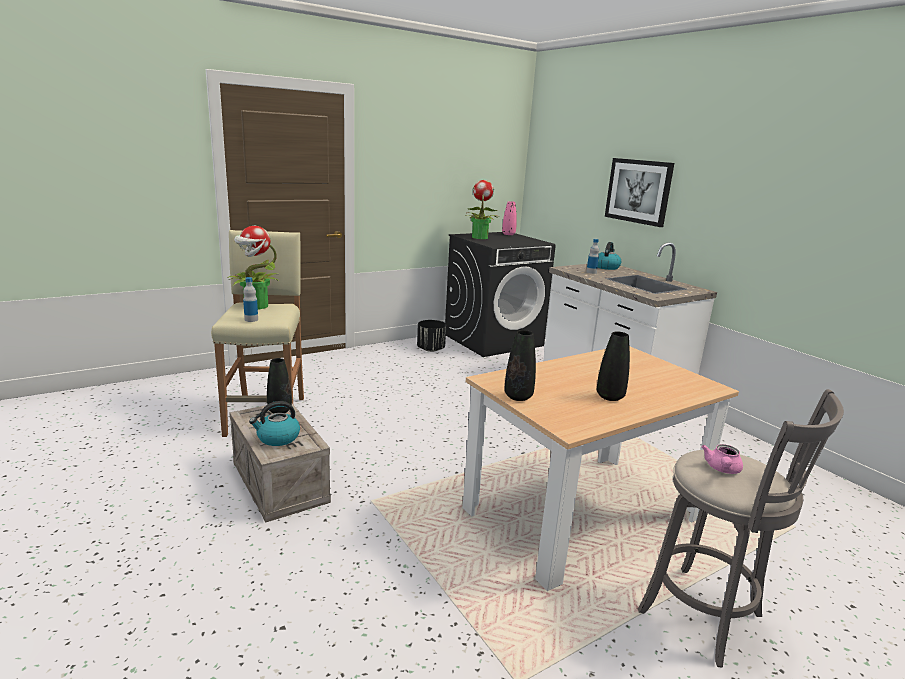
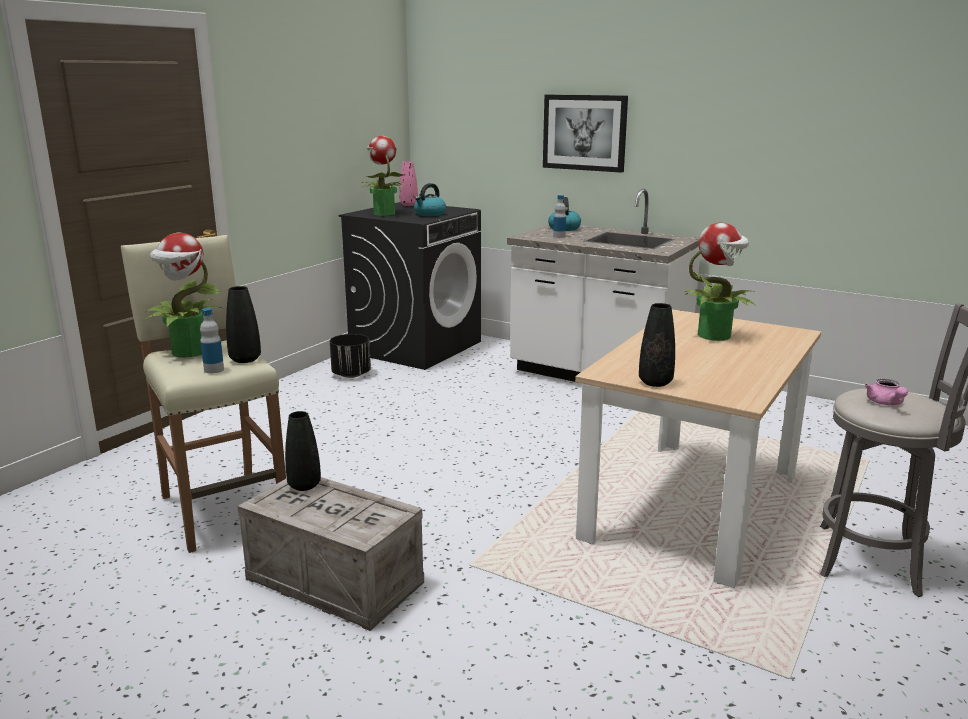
camera: 25 degrees left, 0 degrees up
kettle [249,401,300,446] -> kettle moved to [414,183,446,216]
black vase [597,332,630,401] -> black vase moved to [226,286,261,363]
none -> potted plant [684,223,756,341]

